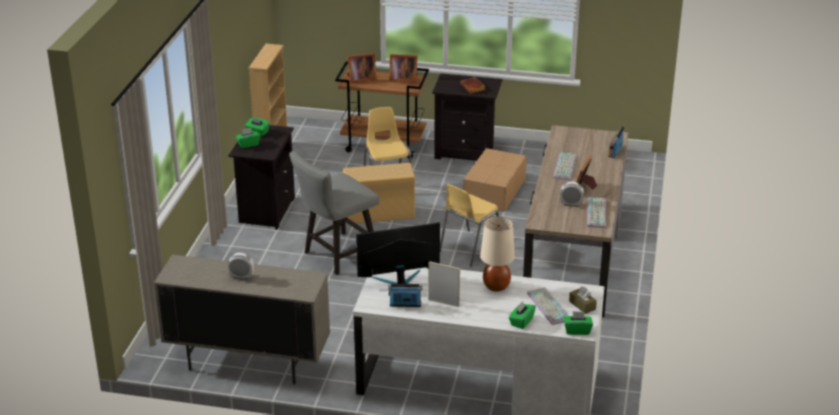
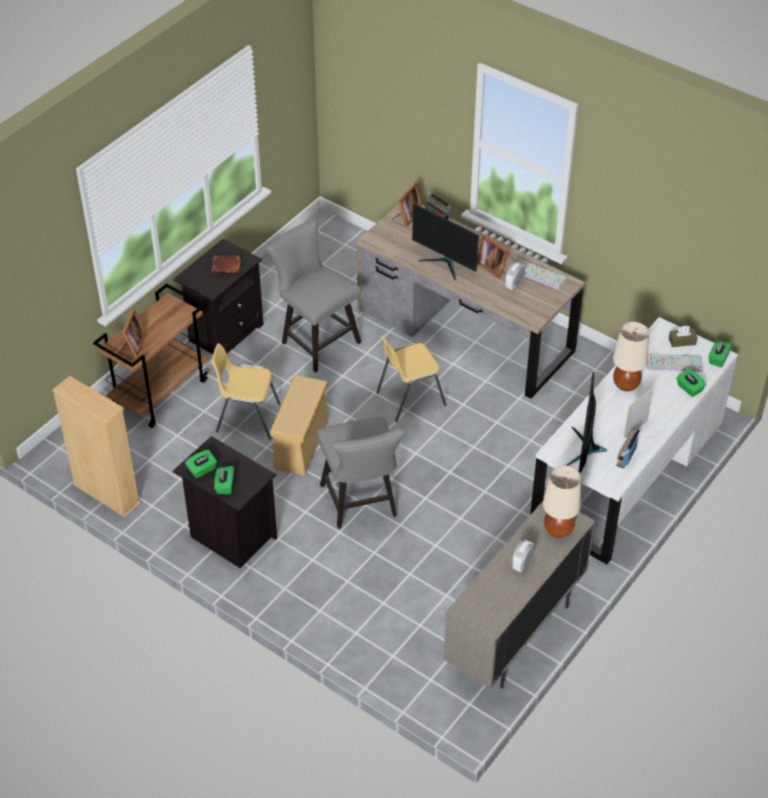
camera: 65 degrees left, 15 degrees up
picture frame [389,54,417,82] -> picture frame moved to [392,183,422,227]
yellow chair [440,184,499,267] -> yellow chair turned 90 degrees clockwise [376,335,446,422]
cardboard box [464,148,527,212] -> grey chair [266,219,361,373]
keyboard [553,152,577,180] -> monitor [412,203,479,280]
none -> beige table lamp [543,466,581,538]

